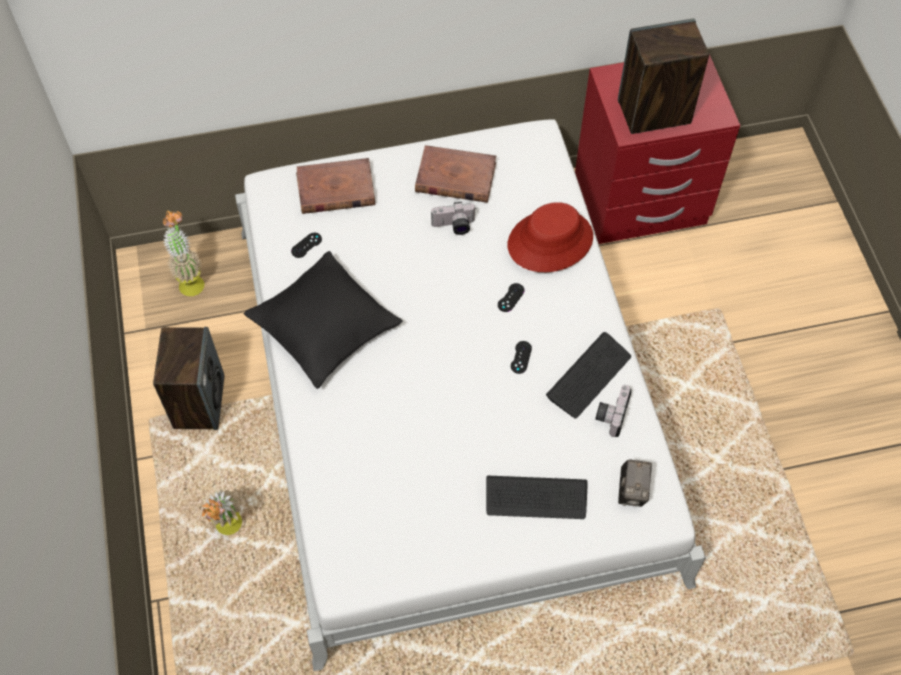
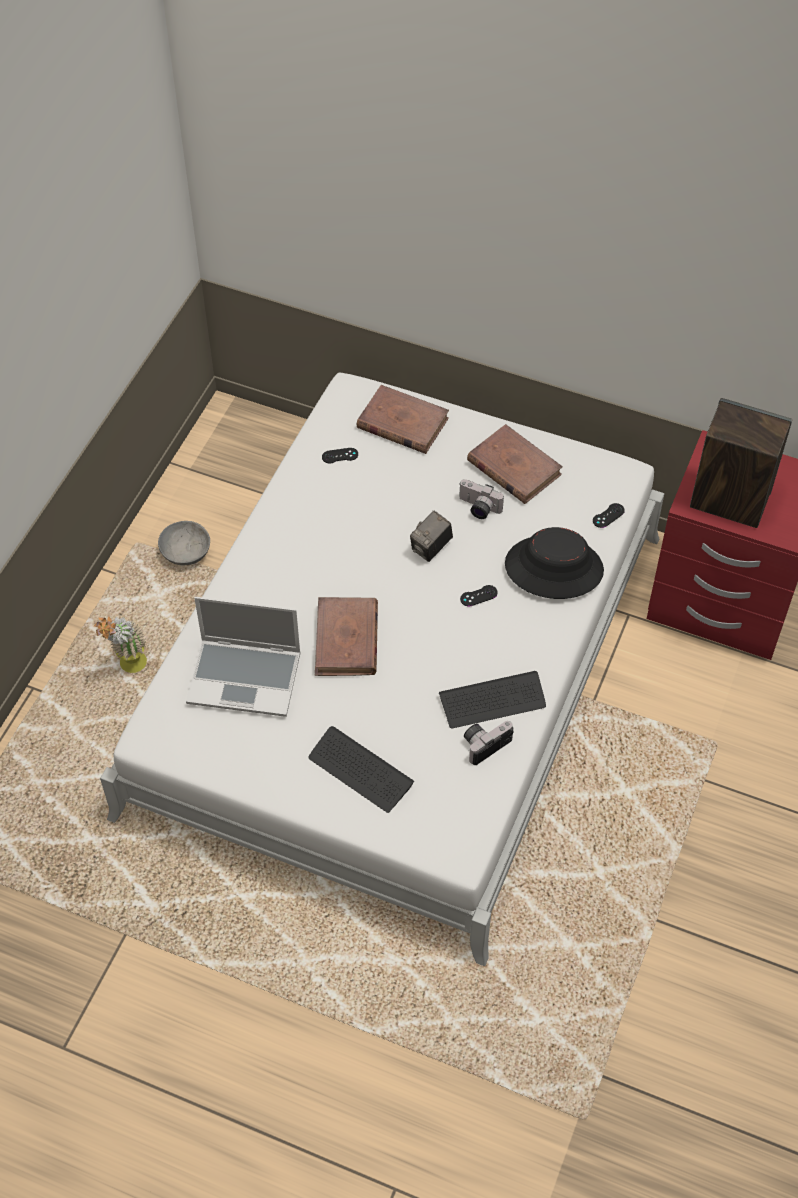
camera: 35 degrees right, 5 degrees down
speaker [153,327,224,430] -> grey bowl [158,521,210,565]
potted plant [163,210,204,296] -> none
black pillow [244,251,403,389] -> none
red hat [508,202,593,272] -> black hat [505,527,604,599]
black game controller [511,341,532,374] -> black game controller moved to [593,503,625,528]
camera [618,460,652,507] -> camera moved to [410,511,453,562]
none -> laptop [186,597,301,717]
none -> brown book [315,597,378,676]

